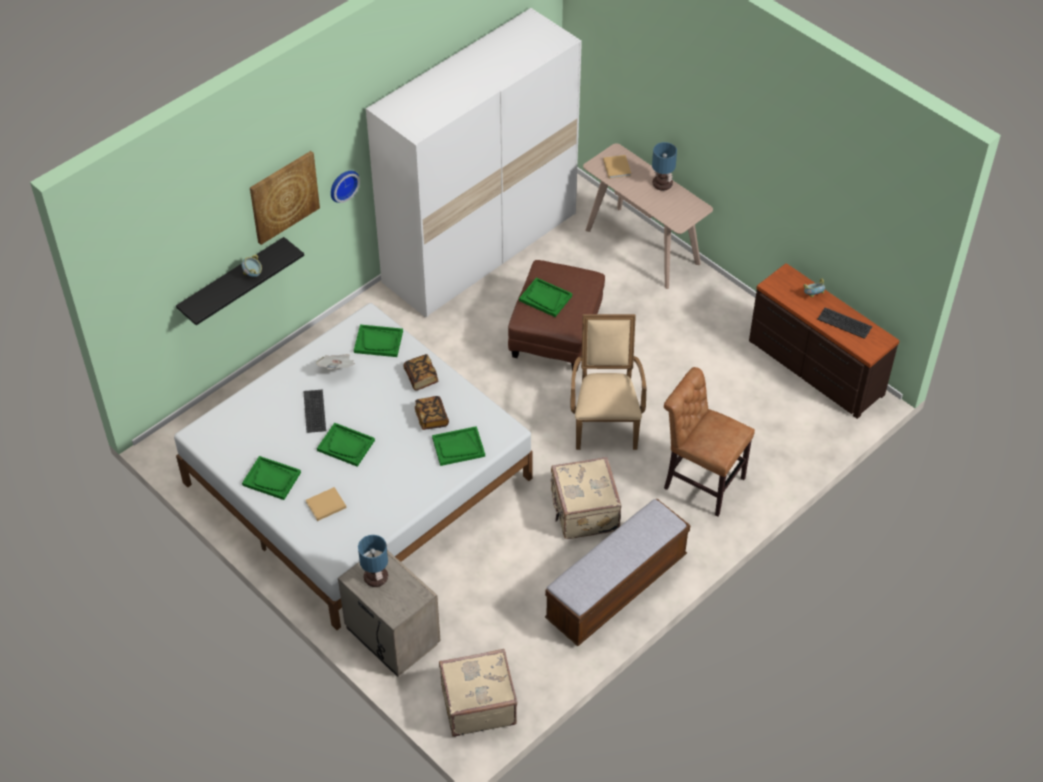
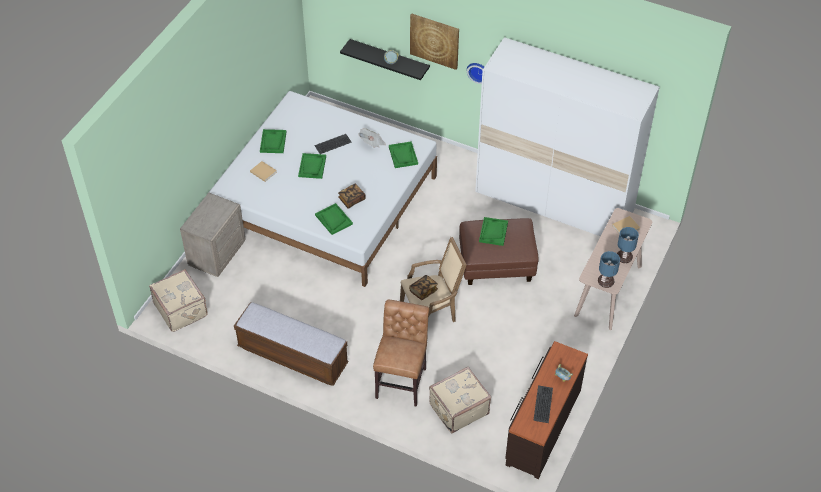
camera: 70 degrees right, 0 degrees up
table lamp [358,535,388,587] -> table lamp moved to [598,251,620,288]
book [403,354,439,391] -> book moved to [409,275,438,300]
beige suitcase [550,457,621,539] -> beige suitcase moved to [429,367,491,433]

